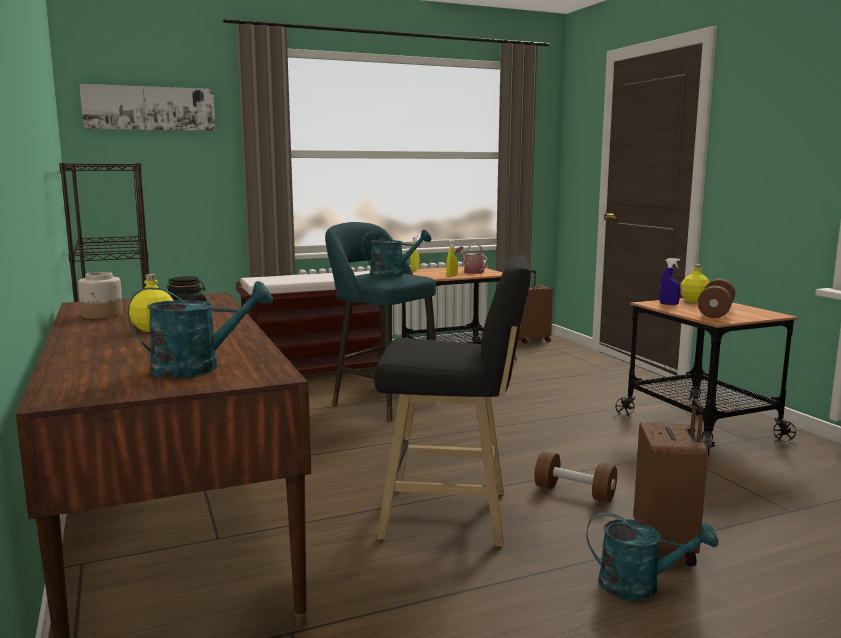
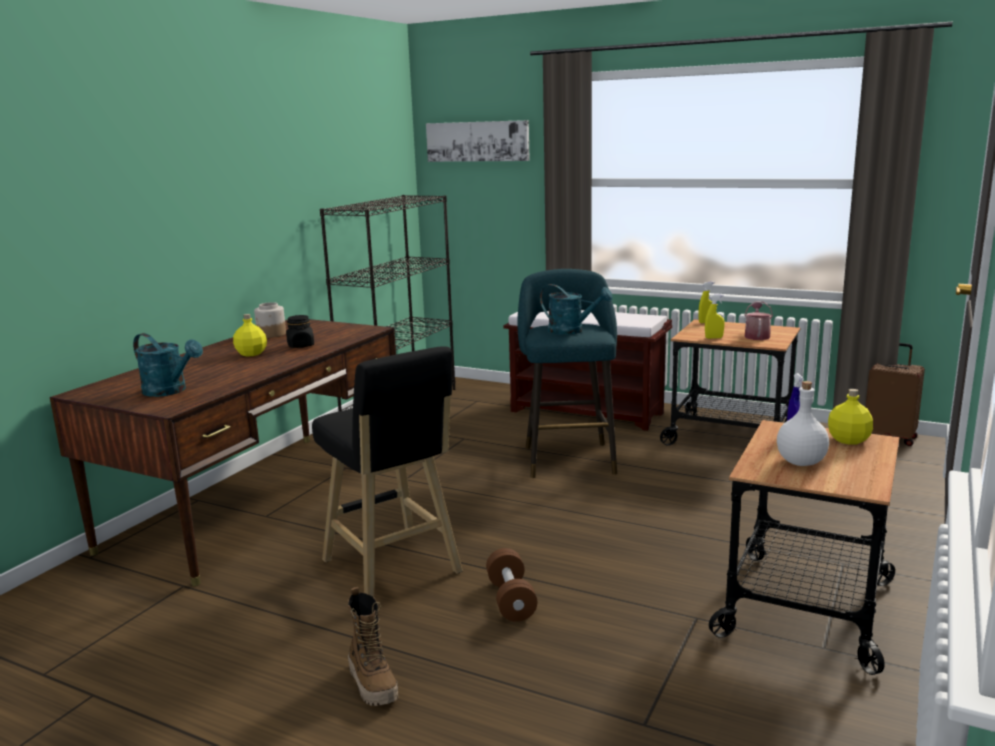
camera: 50 degrees right, 5 degrees up
turquoise watering can [586,512,719,600] -> boot [348,587,399,706]
brown suitcase [634,399,708,566] -> none
brown dumbbell [697,279,735,318] -> white bottle [777,381,829,466]

